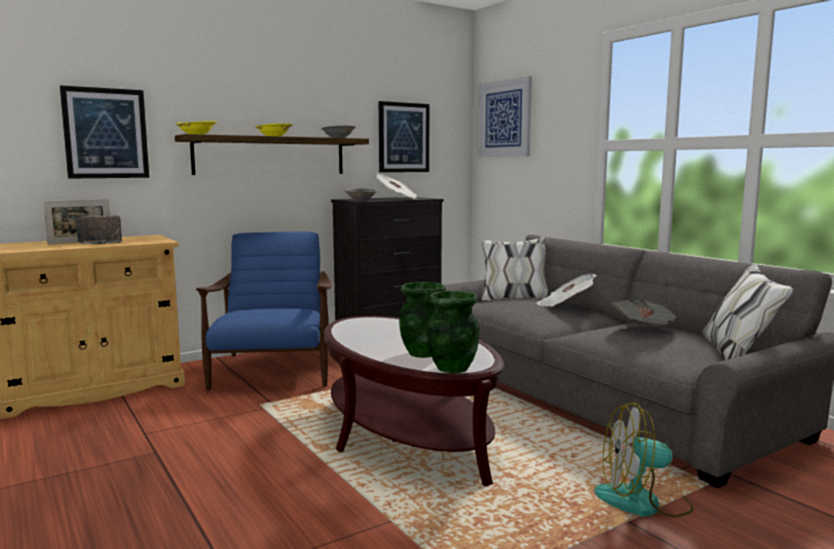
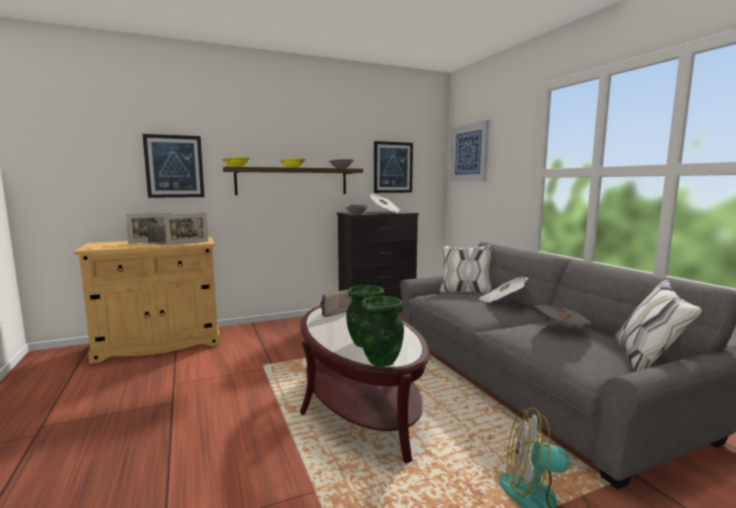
camera: 10 degrees right, 0 degrees up
blue armchair [196,231,332,391] -> none
none -> picture frame [164,213,208,245]
none -> radio [320,290,352,317]

